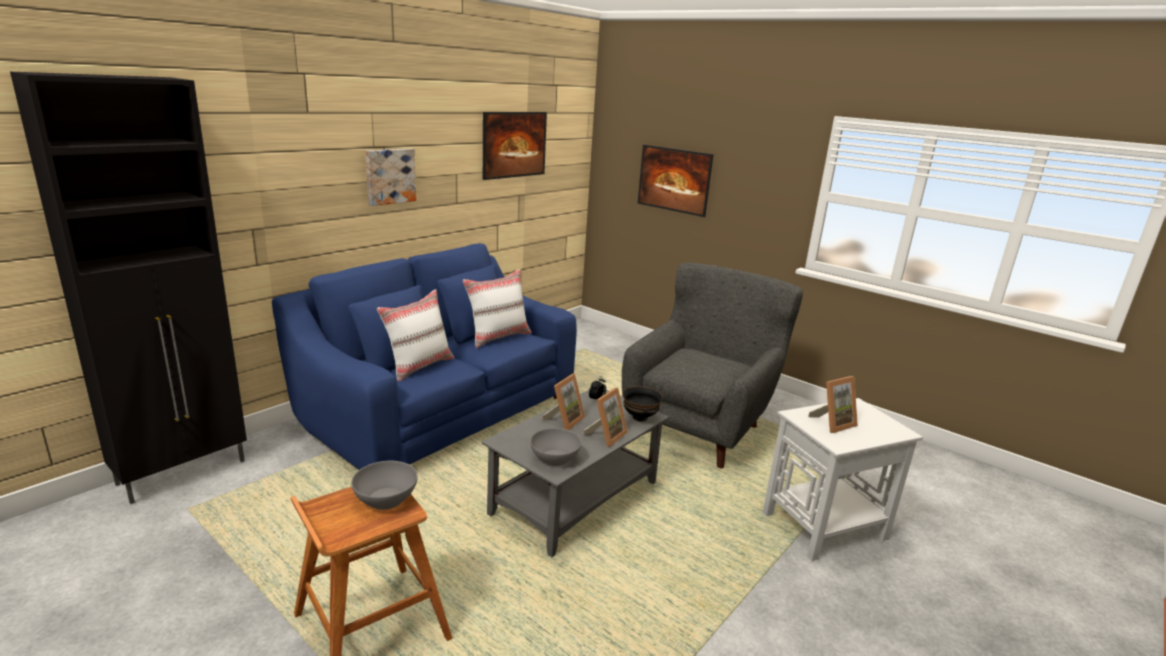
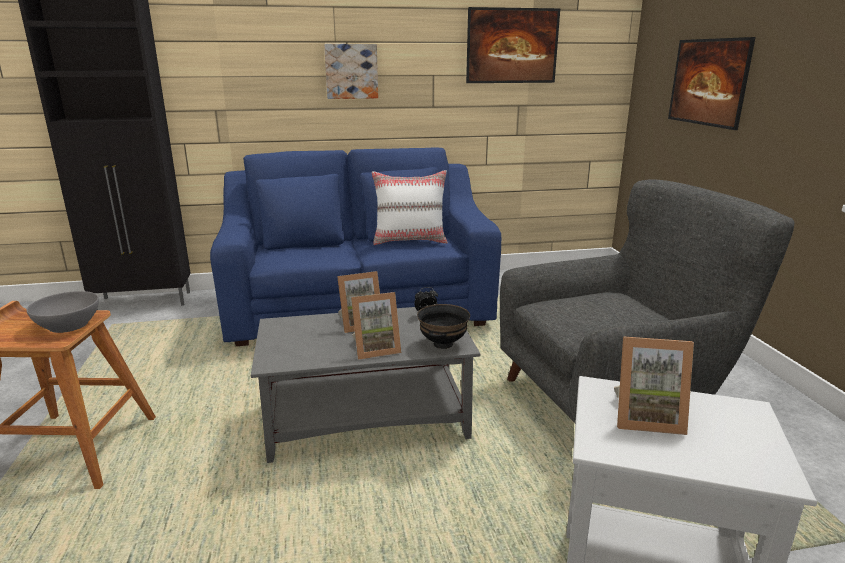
camera: 40 degrees right, 0 degrees up
white pillow [377,289,454,382] -> none
grey bowl [530,428,581,466] -> none

